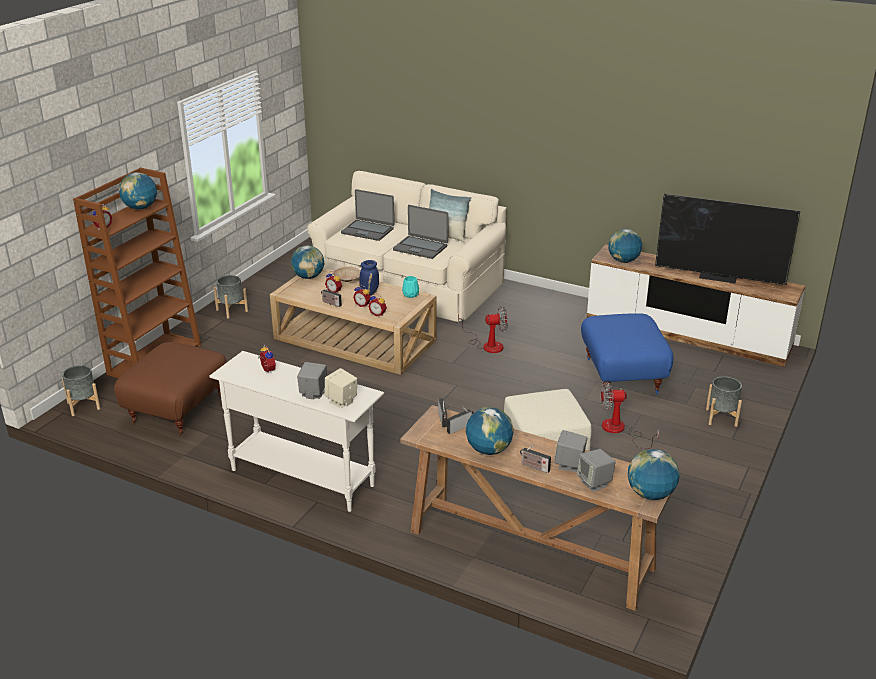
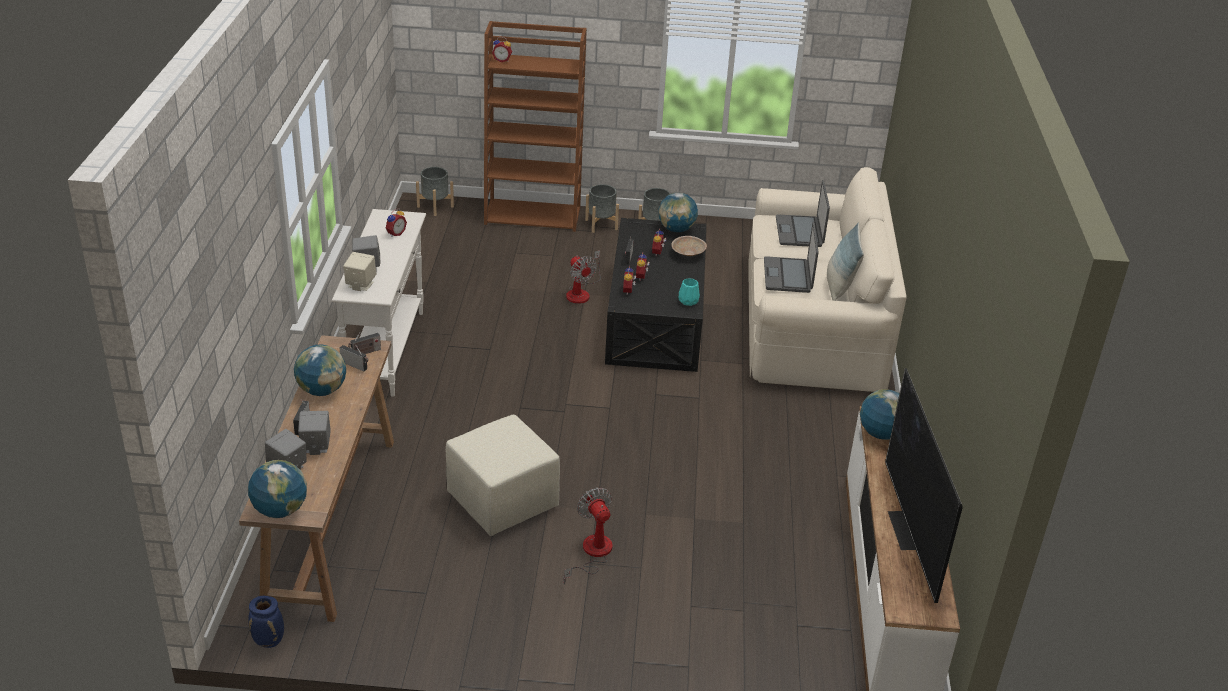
camera: 65 degrees right, 5 degrees up
brown ottoman [114,342,227,436] -> none
globe [119,172,157,210] -> none
beige coffee table [270,268,437,375] -> black coffee table [605,218,706,372]
blue vase [359,260,379,296] -> blue vase moved to [248,596,284,648]
fan [458,306,508,353] -> fan moved to [566,250,601,304]
blue ottoman [581,313,673,395] -> none
grey planter [706,376,742,427] -> grey planter moved to [585,184,619,233]

